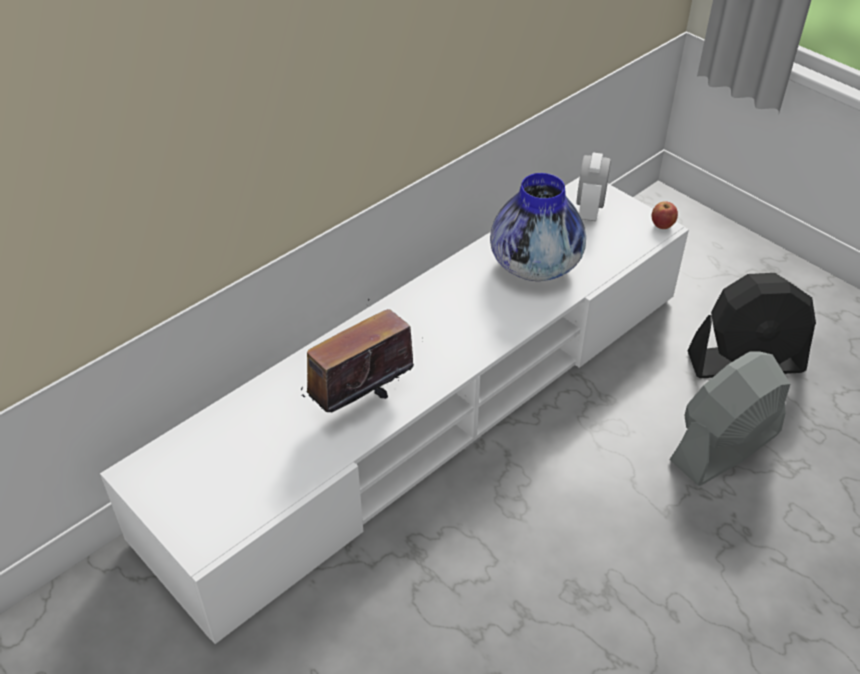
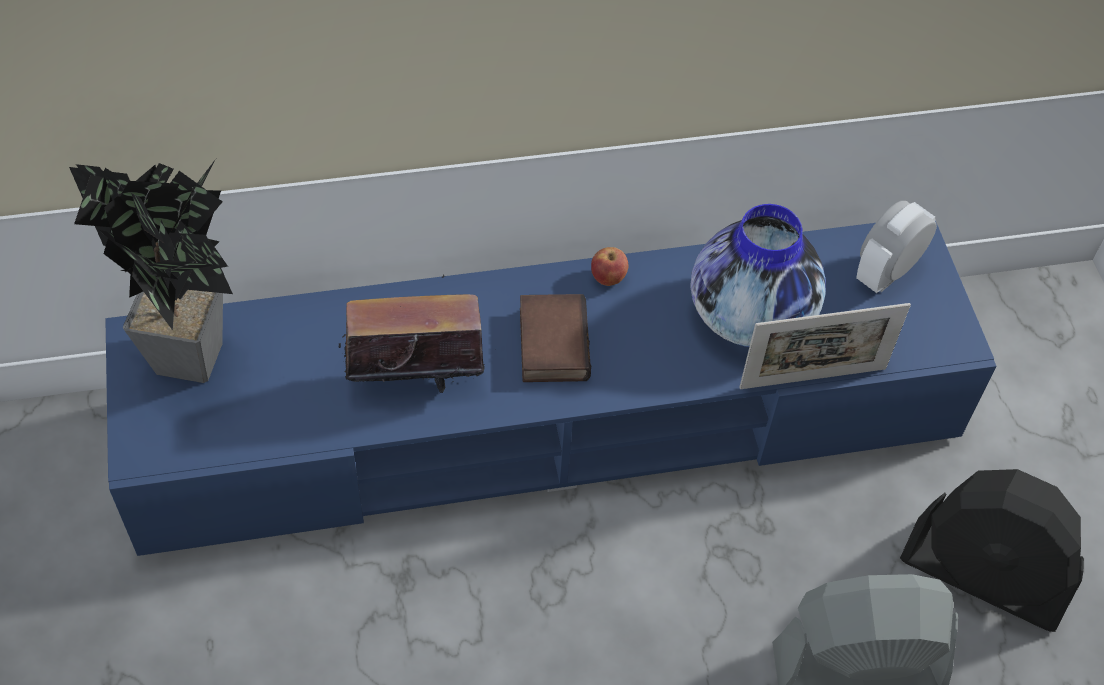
camera: 30 degrees right, 10 degrees up
white tv stand [100,177,689,644] -> blue tv stand [105,220,996,556]
apple [651,201,678,229] -> apple moved to [591,247,628,286]
none -> potted plant [69,159,233,383]
none -> book [520,294,591,382]
none -> picture frame [739,303,911,389]

